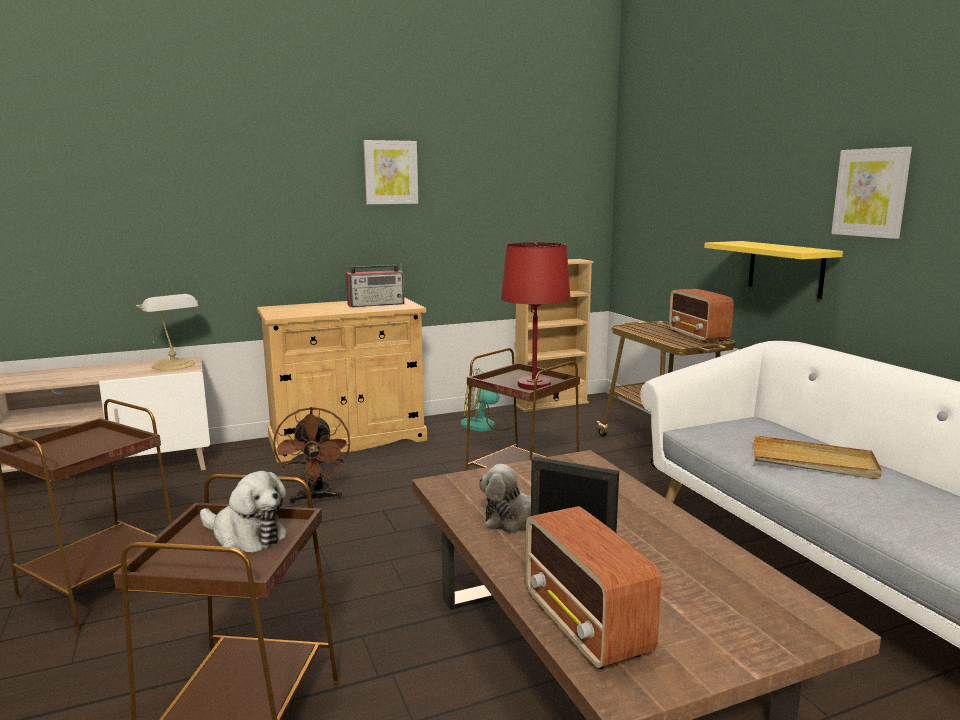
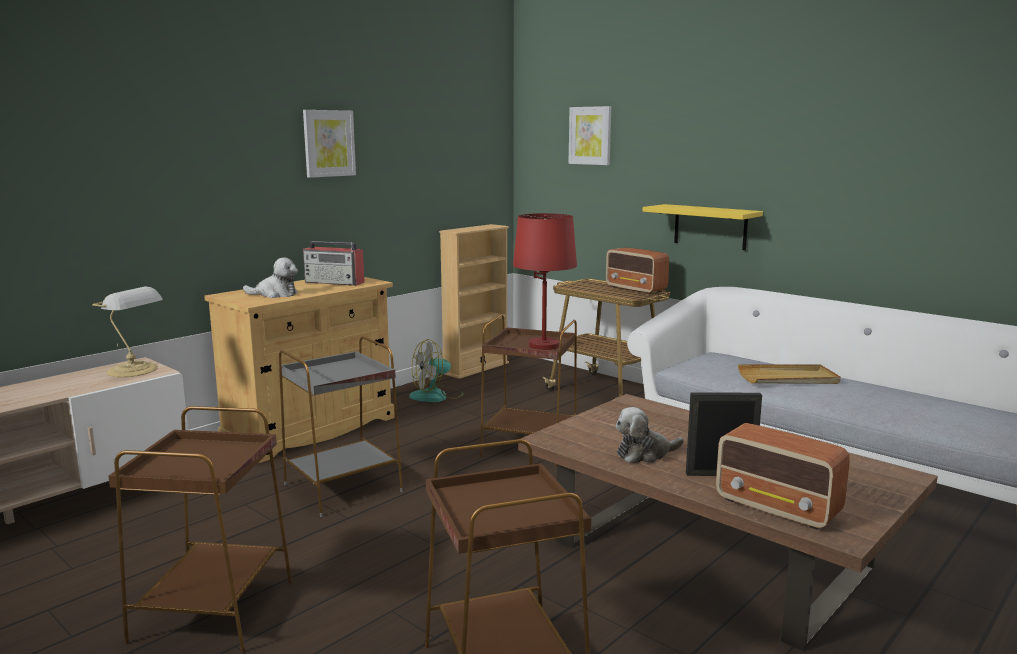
camera: 25 degrees left, 0 degrees up
plush toy [200,471,288,553] -> plush toy moved to [243,257,298,298]
brown fan [273,407,350,504] -> grey side table [279,336,403,517]
radio [346,263,404,307] -> radio turned 60 degrees clockwise [303,241,365,286]
picture [831,147,912,239] -> picture moved to [569,106,611,165]

